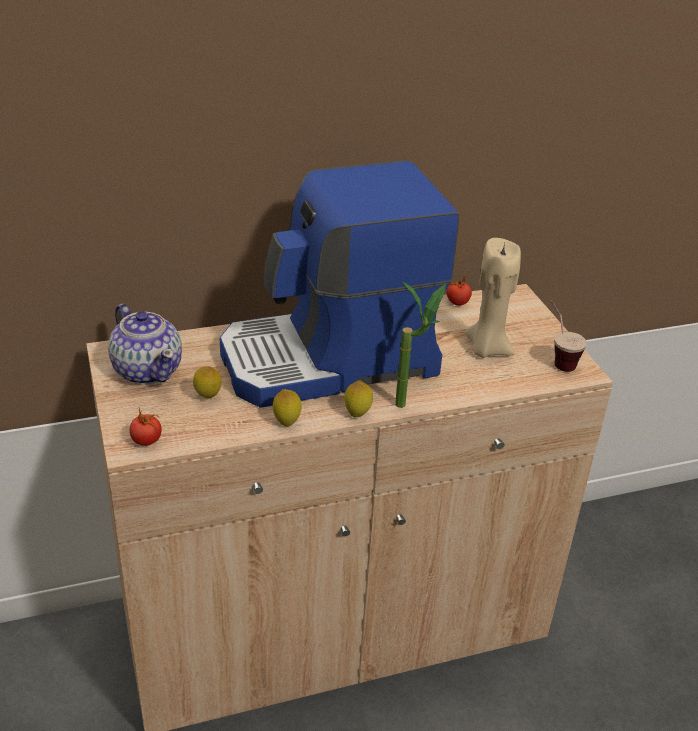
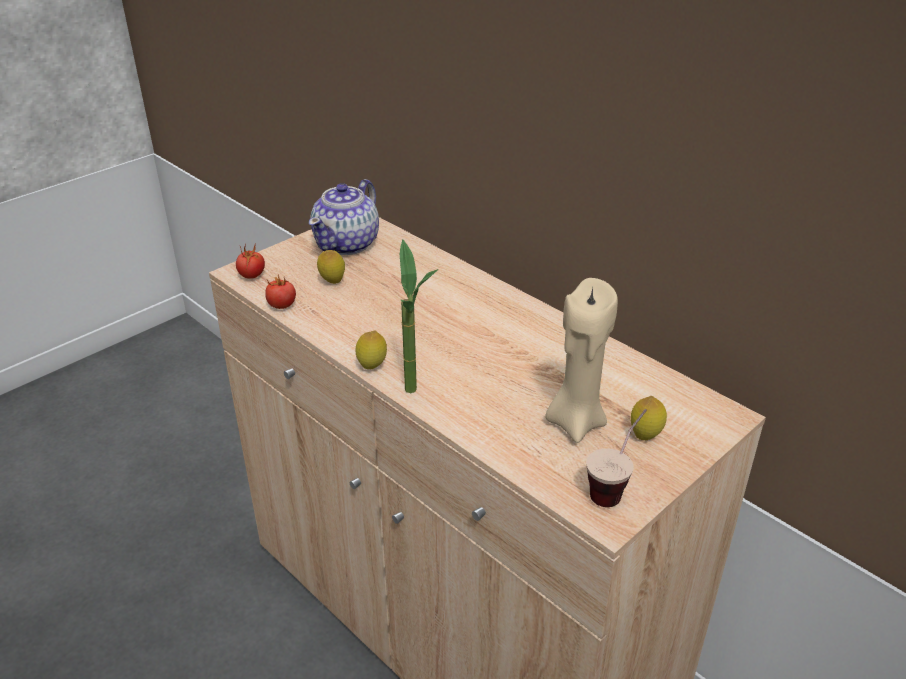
camera: 65 degrees right, 0 degrees up
coffee machine [220,160,459,408] -> none
lemon [273,389,302,426] -> lemon moved to [631,396,667,440]
tomato [446,276,472,306] -> tomato moved to [265,274,296,309]

